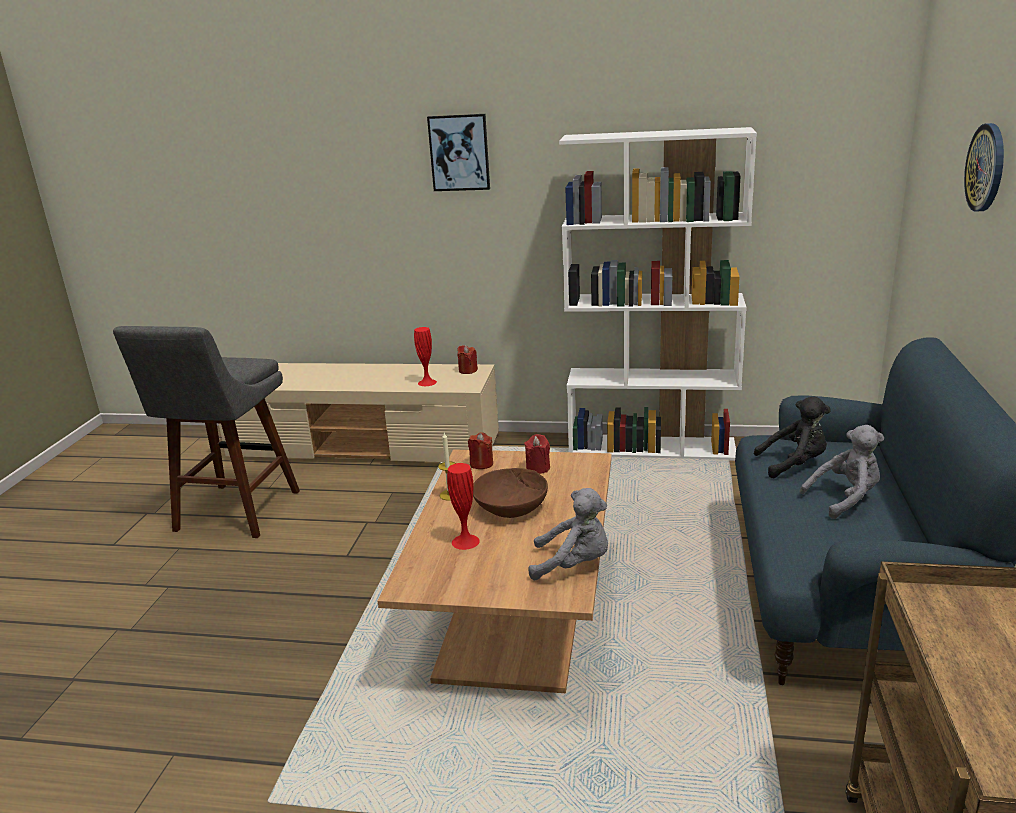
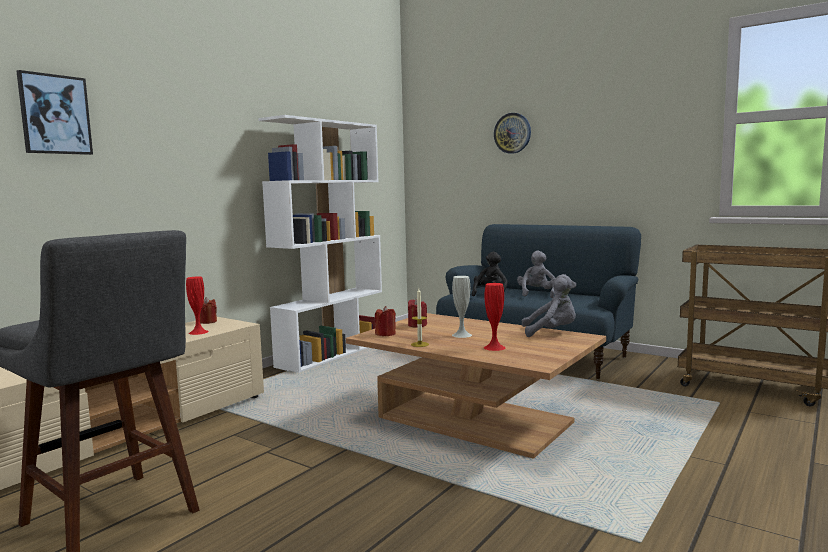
camera: 65 degrees left, 15 degrees down
picture [427,114,490,191] -> picture moved to [17,70,93,155]
brown bowl [473,468,548,518] -> white vase [452,276,472,338]
grey plush toy [528,488,608,581] -> grey plush toy turned 60 degrees clockwise [522,274,576,337]

